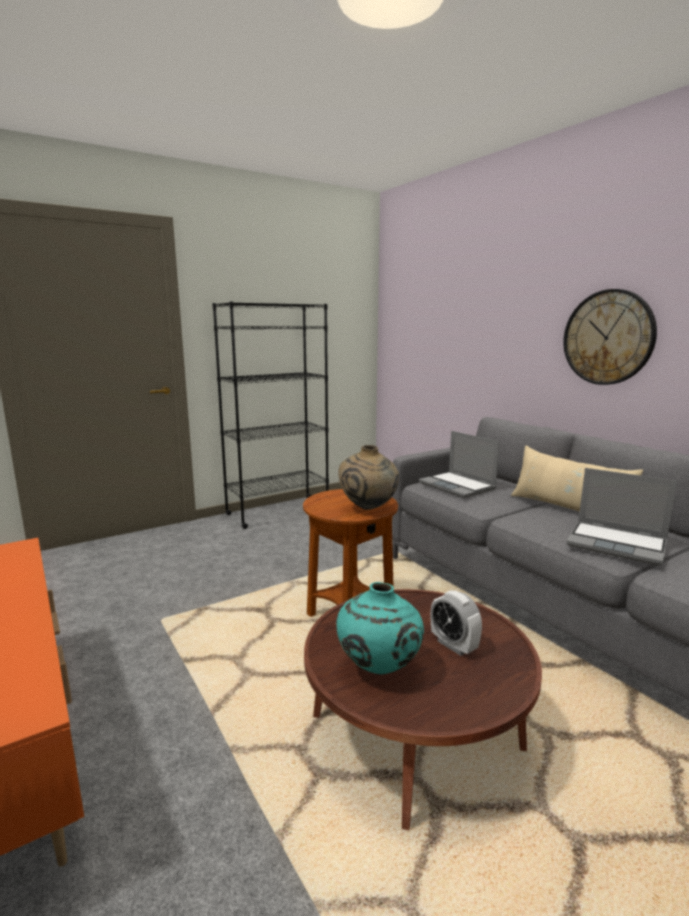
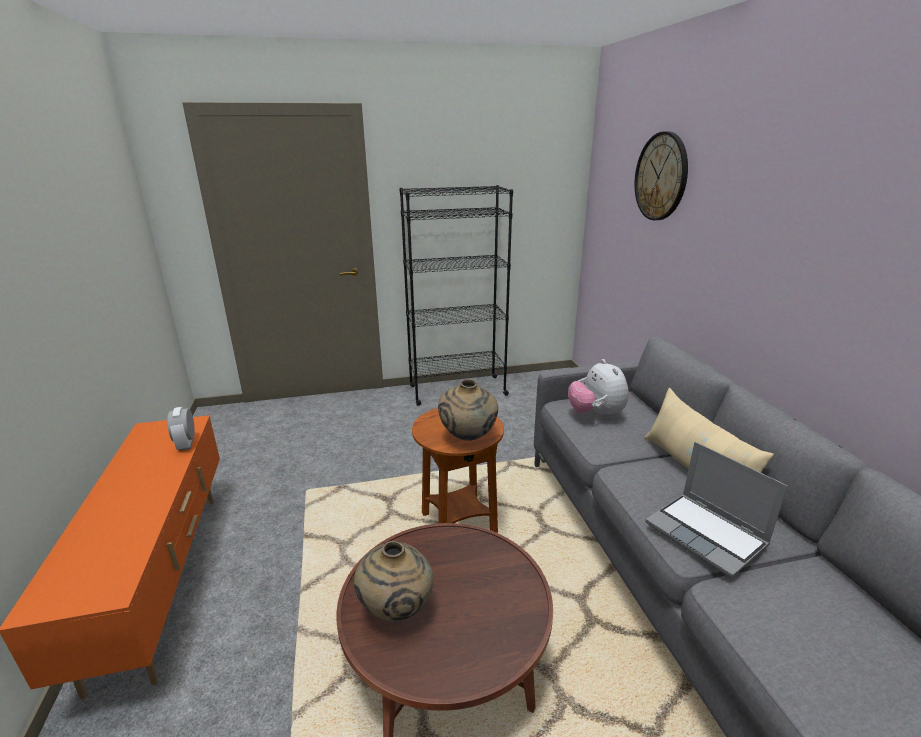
camera: 20 degrees right, 10 degrees up
turquoise vase [336,582,424,674] -> beige vase [354,541,434,621]
laptop [419,431,499,498] -> plush toy [568,359,628,419]
alarm clock [431,590,482,656] -> alarm clock moved to [167,407,195,451]
wall clock [563,289,657,385] -> wall clock moved to [635,131,688,220]

